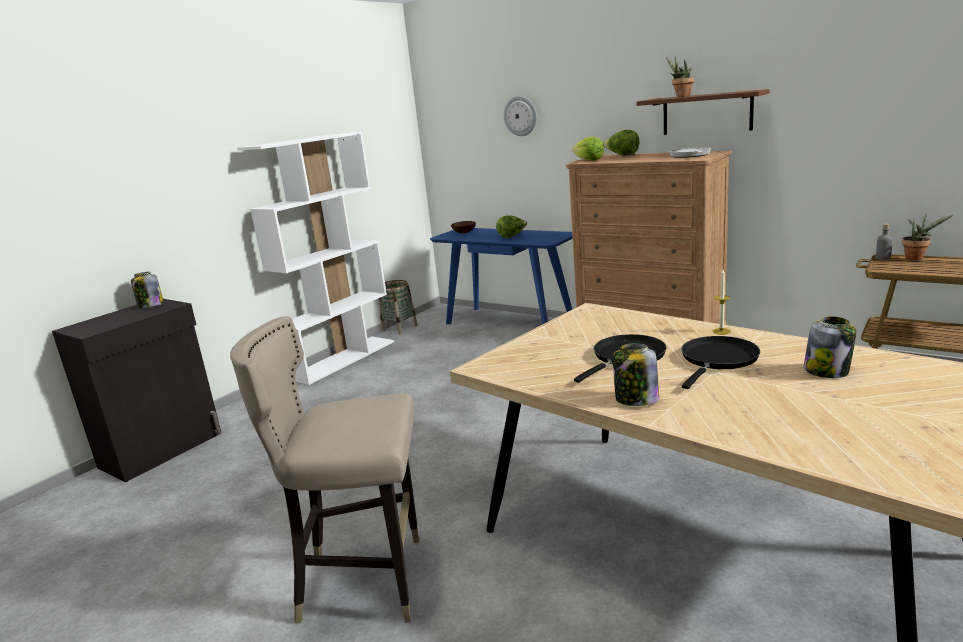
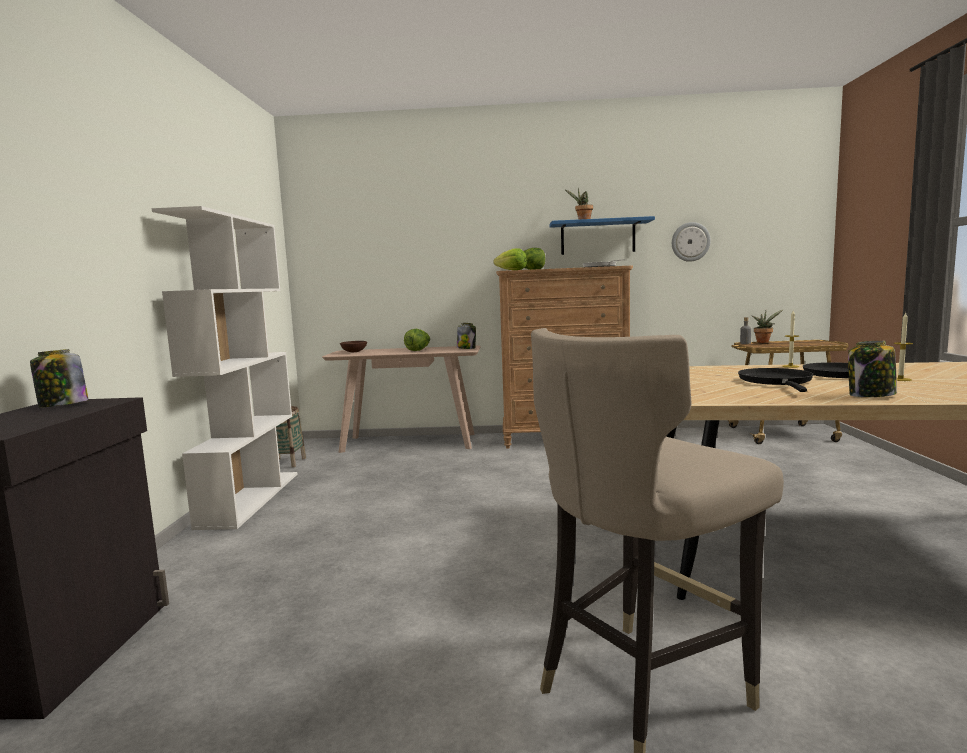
camera: 35 degrees left, 10 degrees down
blue console table [430,228,573,325] -> beige console table [322,346,481,453]
wall clock [504,96,537,136] -> wall clock moved to [672,222,711,262]
brown shelf [636,89,769,135] -> blue shelf [549,216,655,255]
jar [804,316,856,378] -> jar moved to [457,323,476,349]
none -> candle [894,312,913,381]

